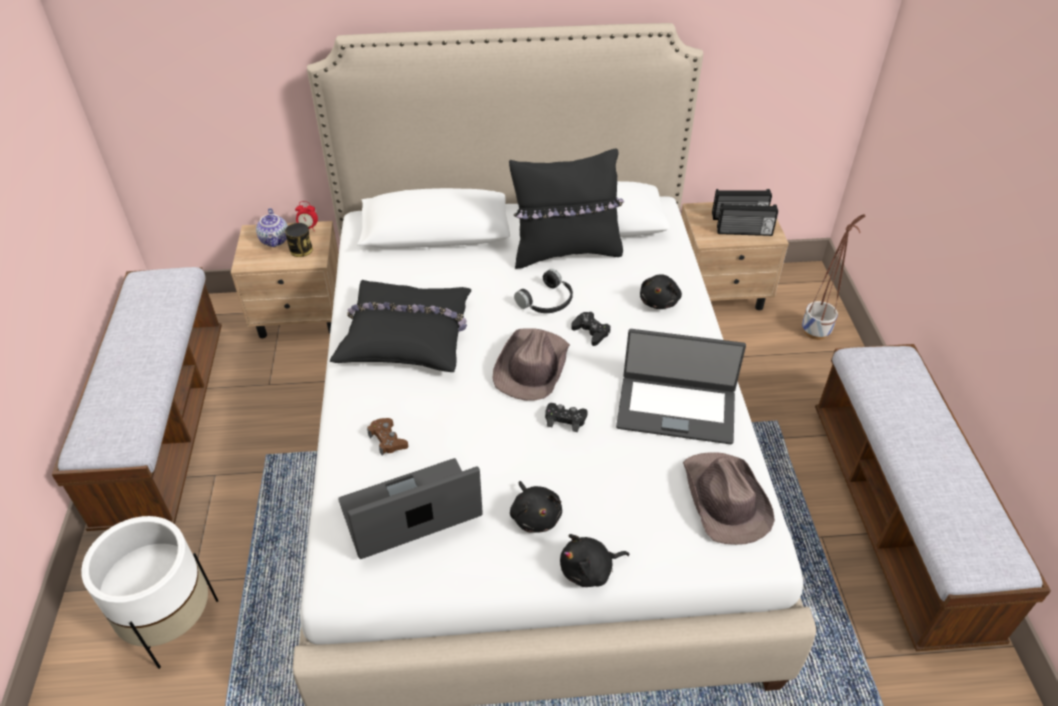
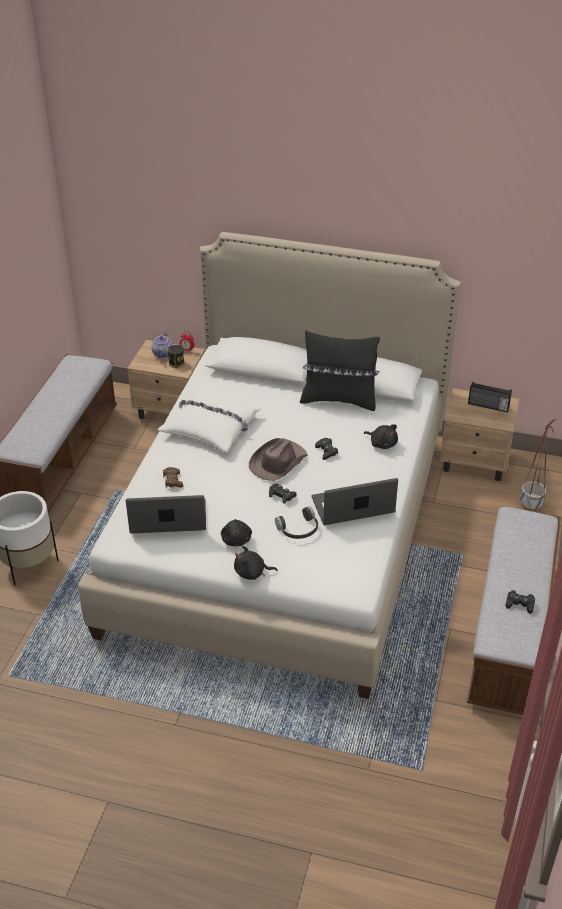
camera: 20 degrees right, 5 degrees down
black pillow [330,280,471,372] -> white pillow [158,388,261,453]
black headphones [514,269,573,313] -> black headphones moved to [275,506,318,539]
laptop [616,329,746,444] -> laptop turned 135 degrees clockwise [311,478,398,525]
black plush toy [640,274,682,309] -> black plush toy turned 90 degrees counterclockwise [364,424,398,449]
brown hat [683,452,775,545] -> none
radio [717,203,778,236] -> none
none -> black game controller [506,590,535,614]

